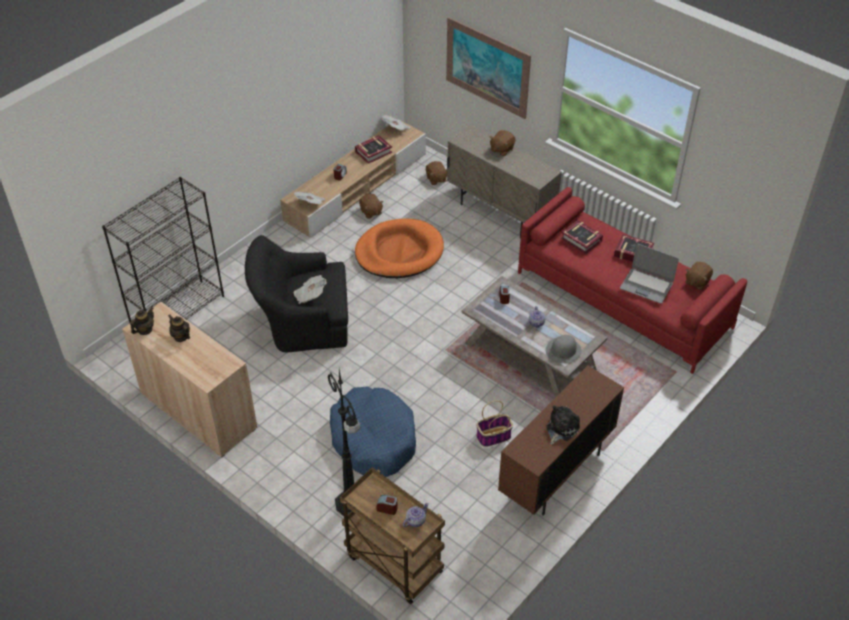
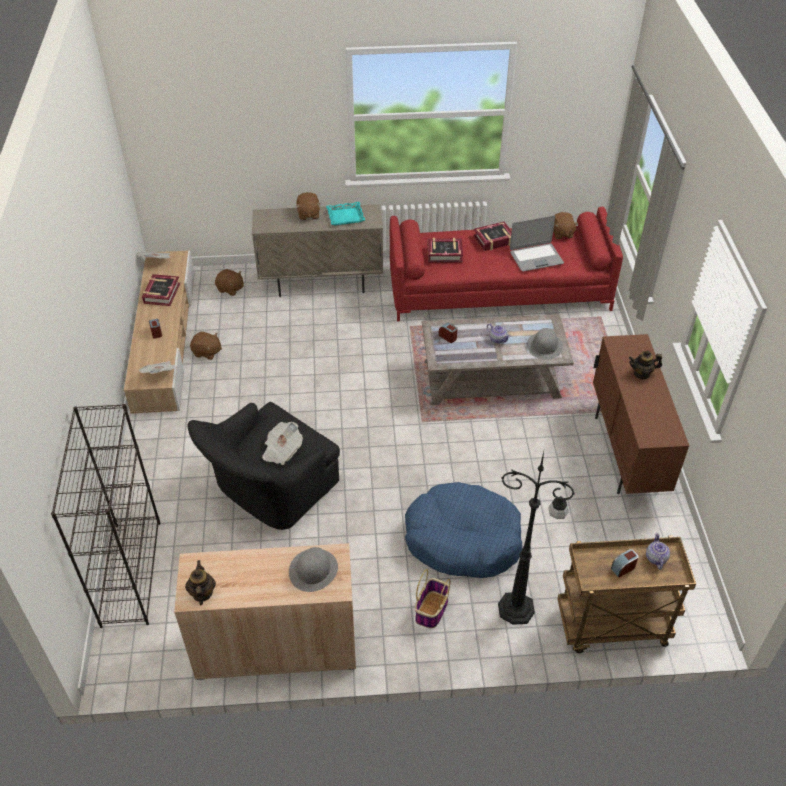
camera: 45 degrees left, 0 degrees up
teapot [168,315,190,342] -> teapot moved to [629,350,662,379]
orange dog bed [355,219,444,278] -> none
picture [446,17,531,119] -> none
basket [476,400,513,447] -> basket moved to [415,569,450,628]
plush toy [546,406,580,444] -> none
none -> grey hat [289,547,338,592]
none -> turquoise tray [326,202,365,225]

